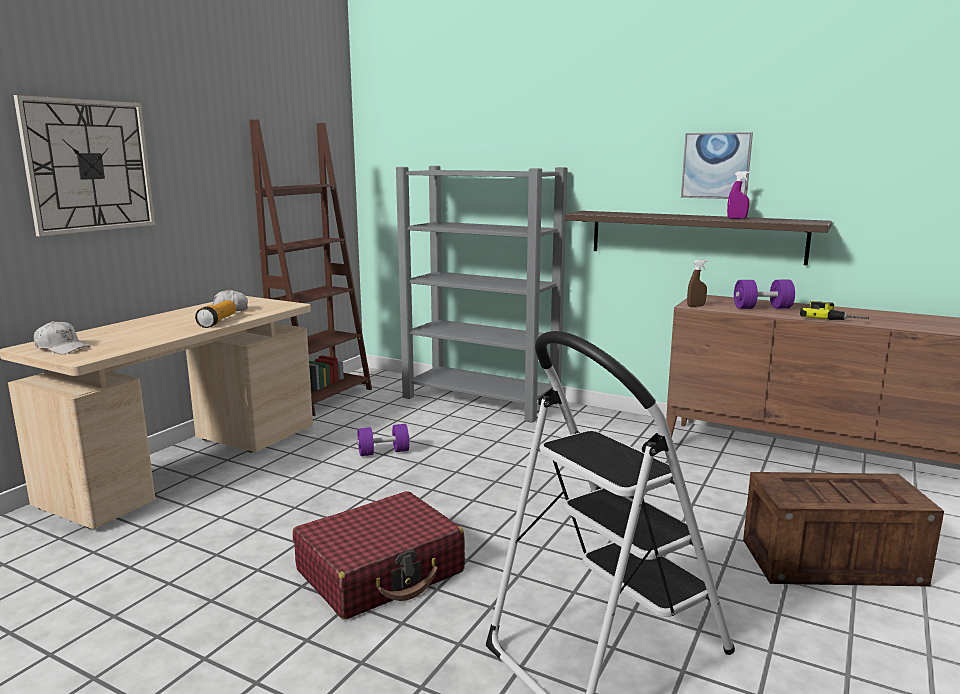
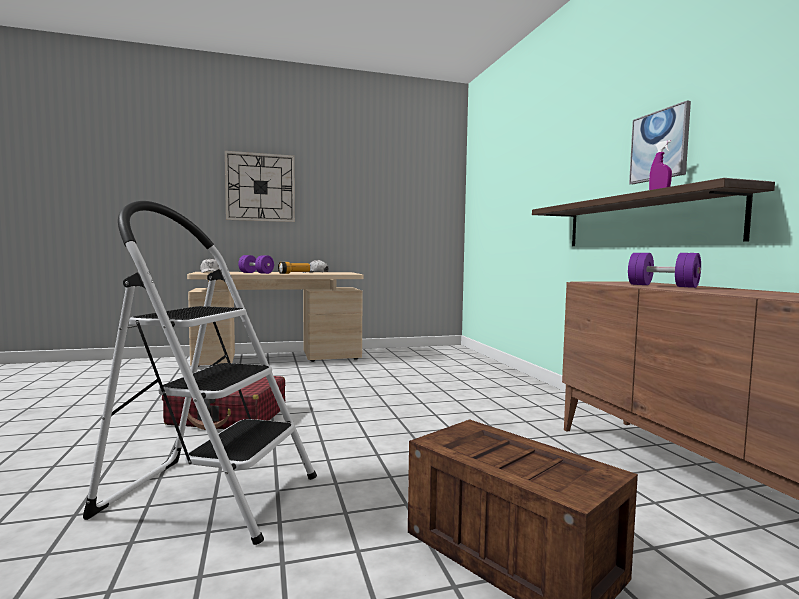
camera: 45 degrees right, 10 degrees down
brown bookcase [250,119,372,416] -> none
purple dumbbell [357,424,409,456] -> purple dumbbell moved to [238,255,274,274]
grey bookcase [396,166,568,423] -> none
brown spray bottle [687,260,707,307] -> none
power drill [800,301,869,320] -> none

